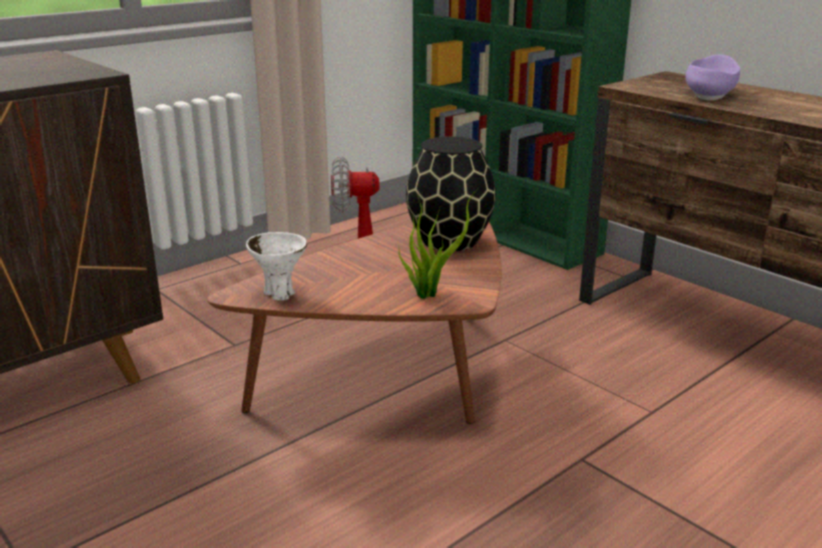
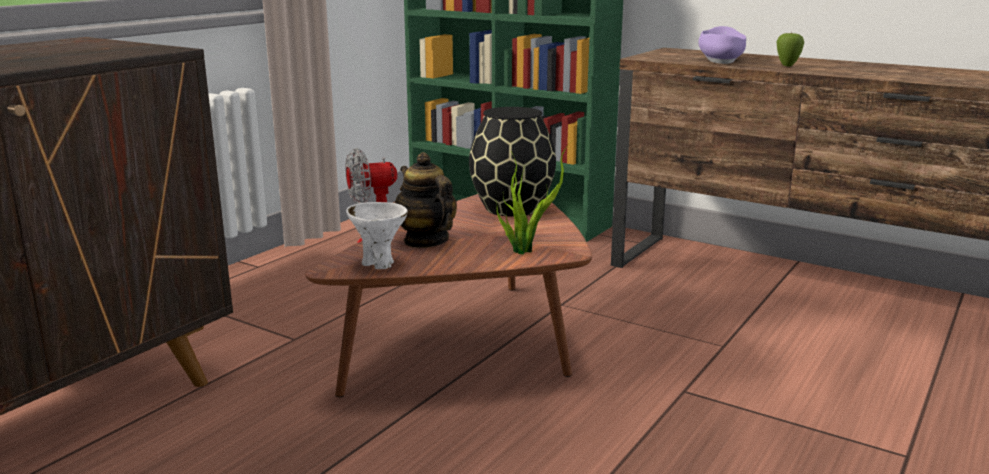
camera: 15 degrees left, 5 degrees down
none -> teapot [395,152,457,248]
none -> apple [777,31,804,67]

